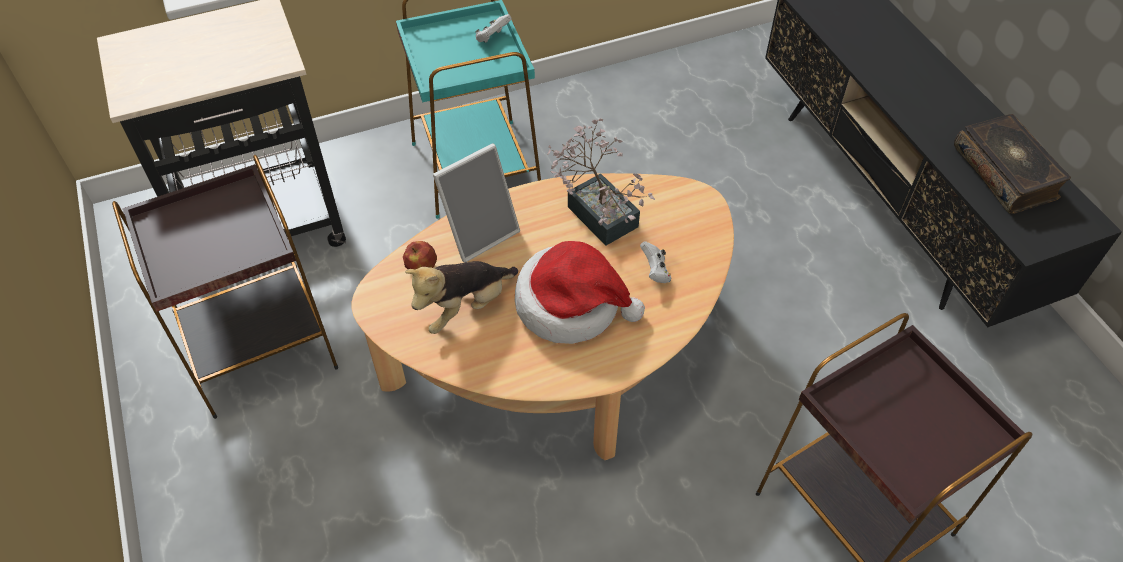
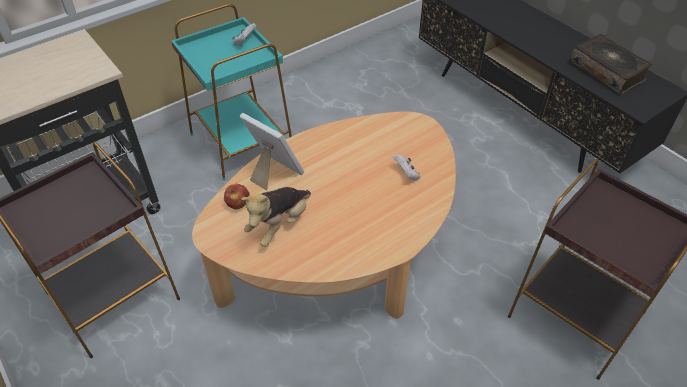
camera: 15 degrees left, 5 degrees down
picture frame [433,143,520,262] -> picture frame turned 90 degrees counterclockwise [240,113,304,191]
hat [515,241,645,344] -> none
potted plant [546,118,655,246] -> none

